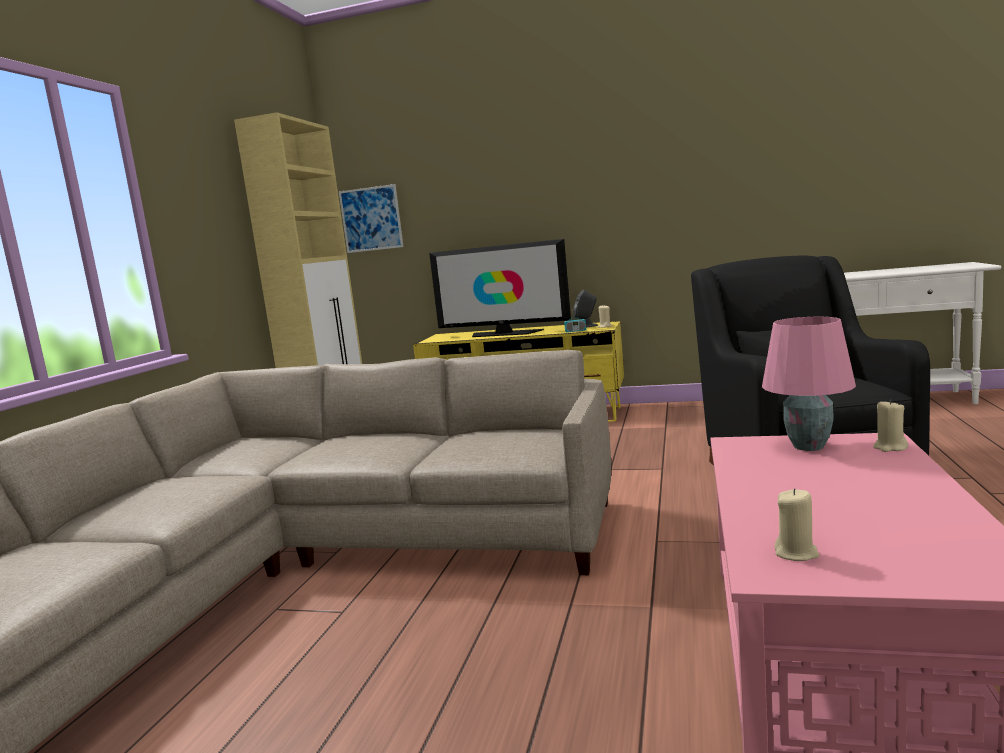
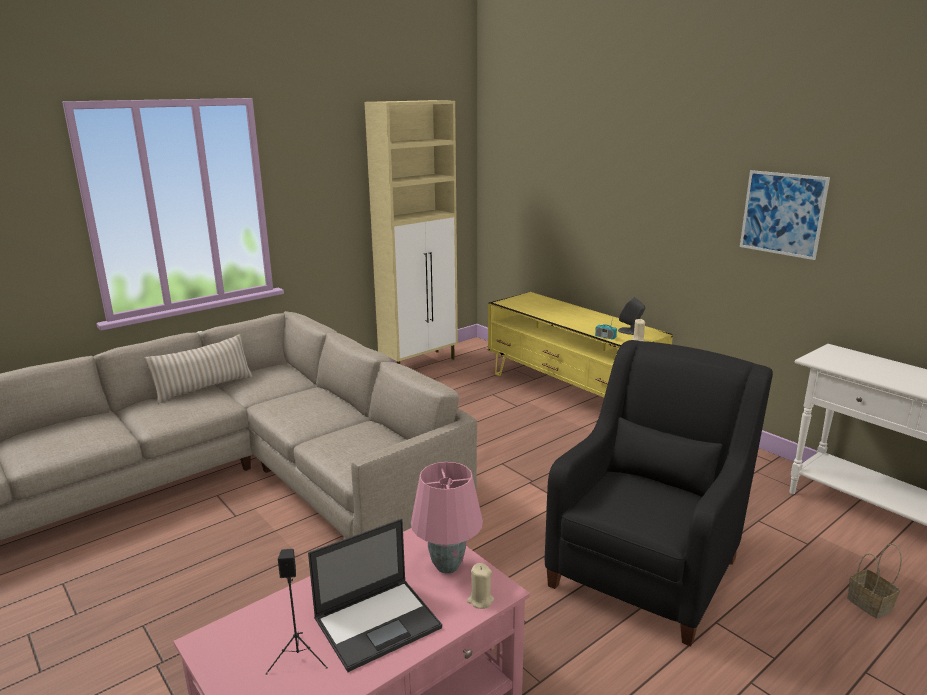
camera: 35 degrees right, 10 degrees up
picture [339,184,404,253] -> picture moved to [740,170,830,260]
television [429,239,571,337] -> none
beige candle [775,488,819,561] -> none
none -> beige pillow [144,334,253,404]
none -> black speaker [266,549,328,675]
none -> laptop [308,519,442,672]
none -> basket [847,544,902,619]

